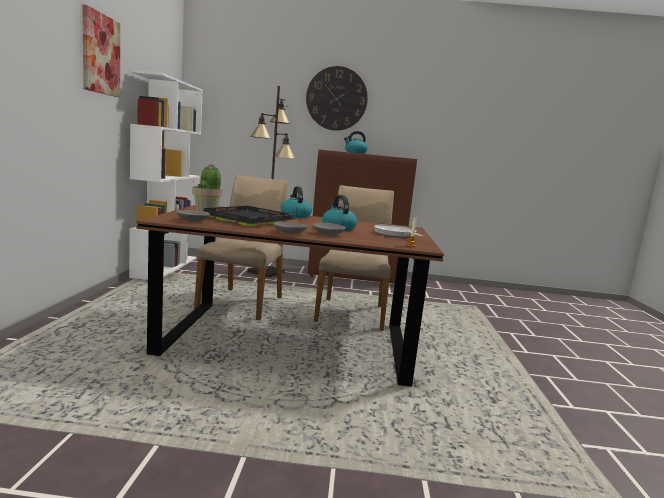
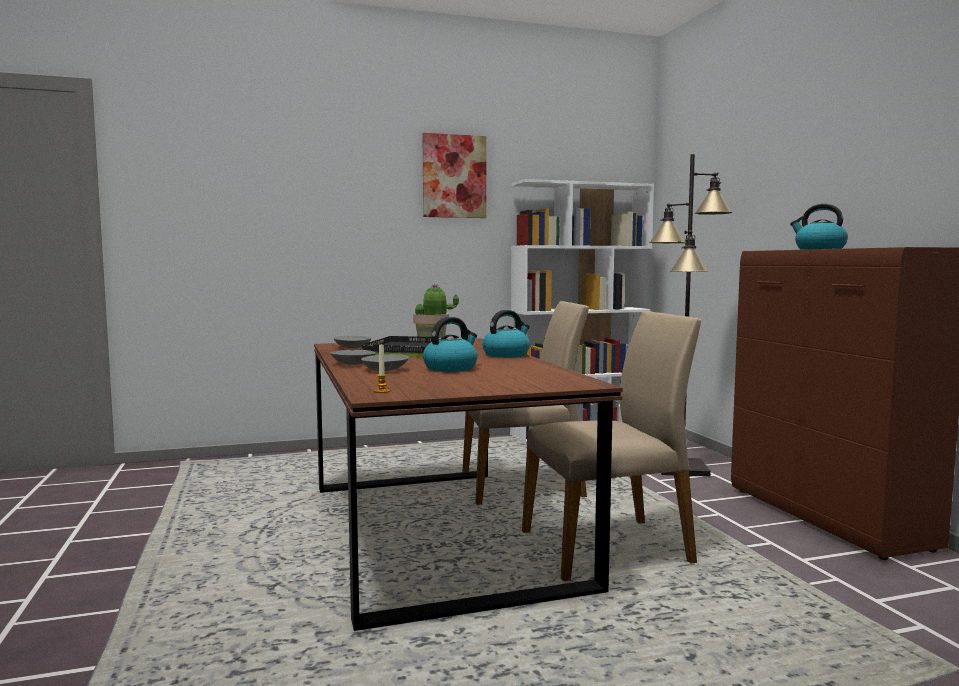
camera: 70 degrees right, 5 degrees down
wall clock [306,66,368,131] -> none
frying pan [374,225,423,238] -> none

